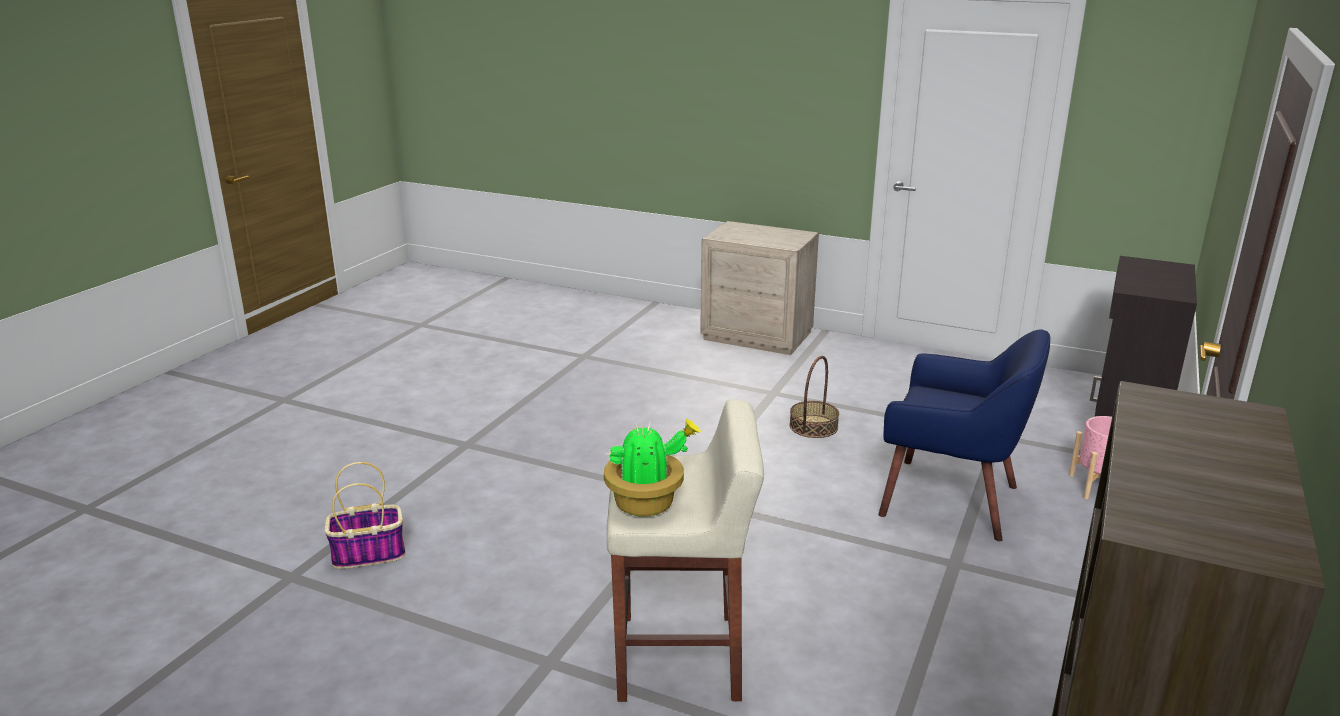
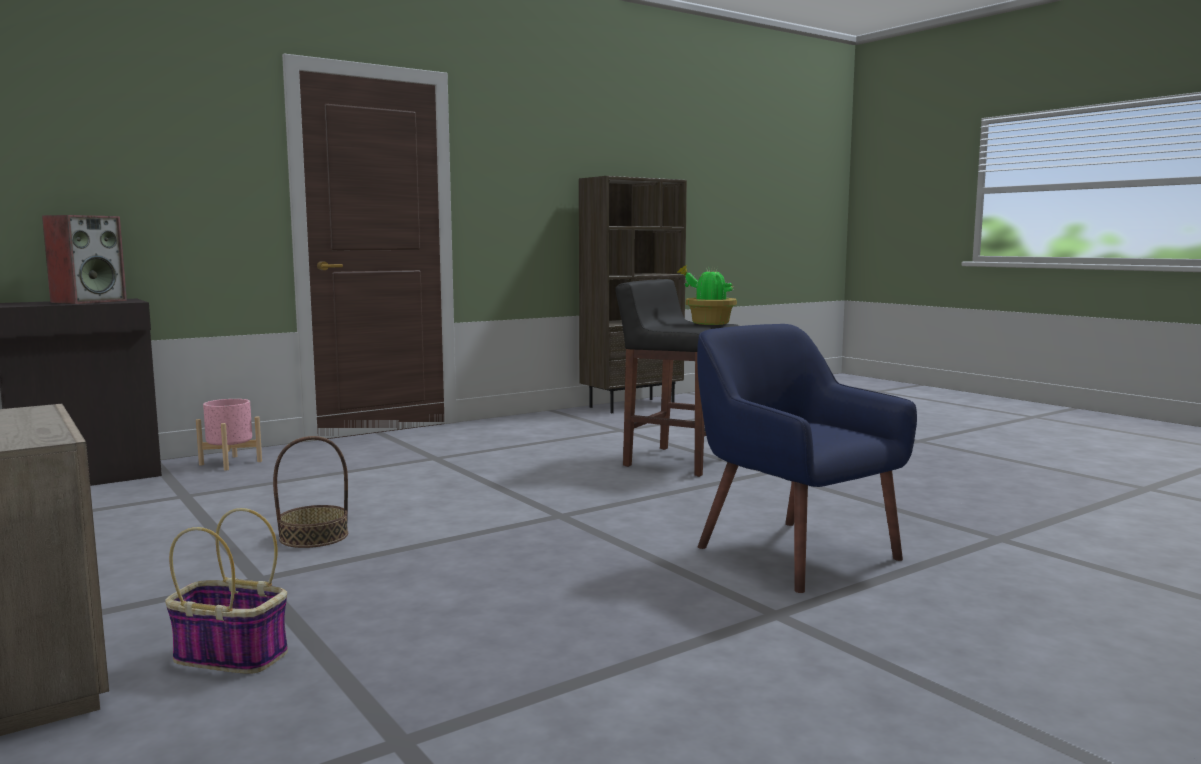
camera: 150 degrees left, 15 degrees down
basket [325,462,405,569] -> basket moved to [165,508,288,674]
beige stool [607,399,764,702] -> black stool [615,279,739,477]
blue armchair [878,329,1050,541] -> blue armchair moved to [697,324,917,593]
none -> speaker [42,215,127,304]

